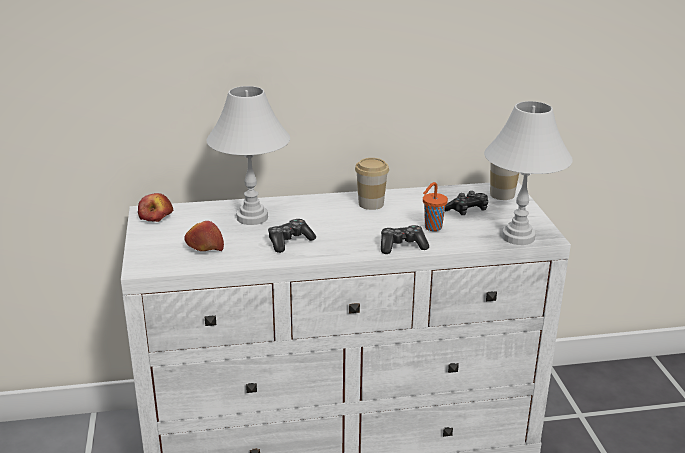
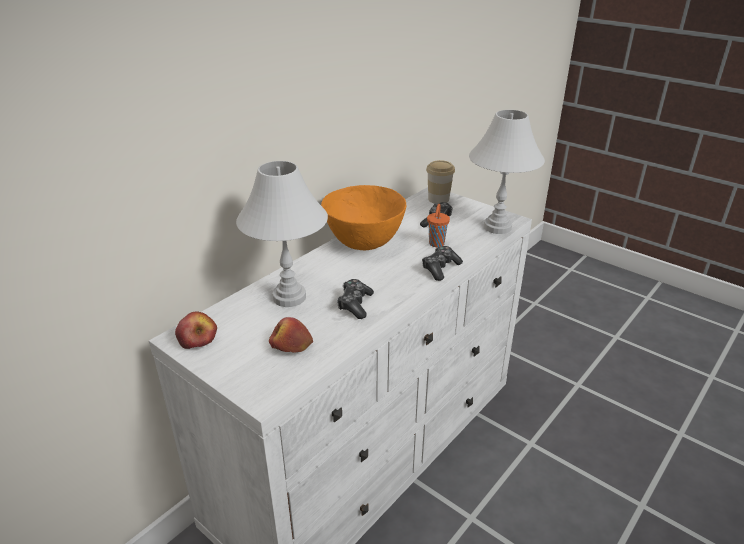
camera: 40 degrees left, 5 degrees up
cup [355,158,389,210] -> orange bowl [321,185,406,250]

